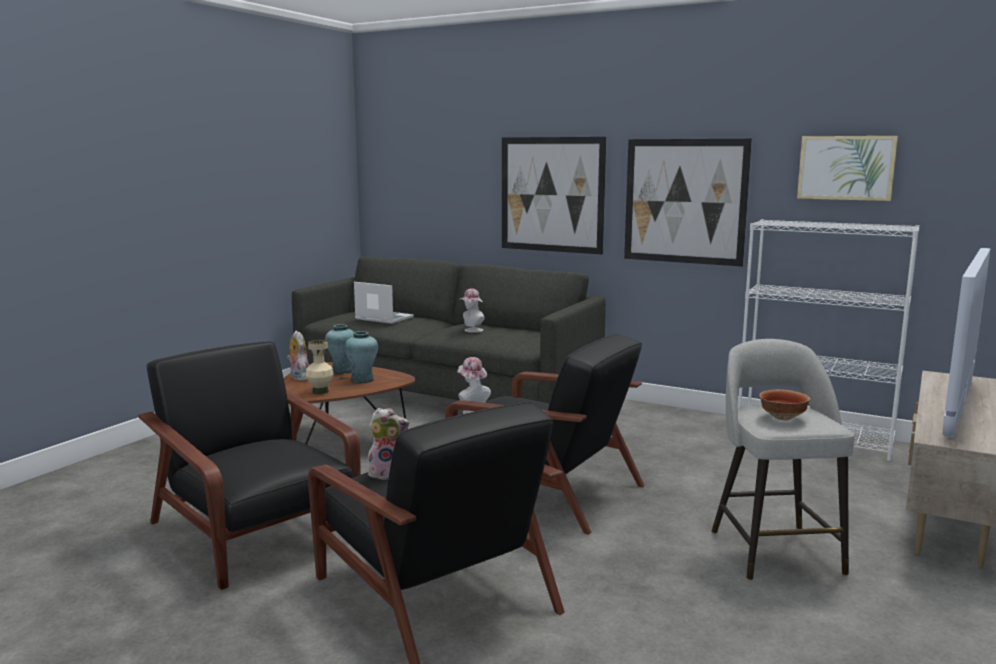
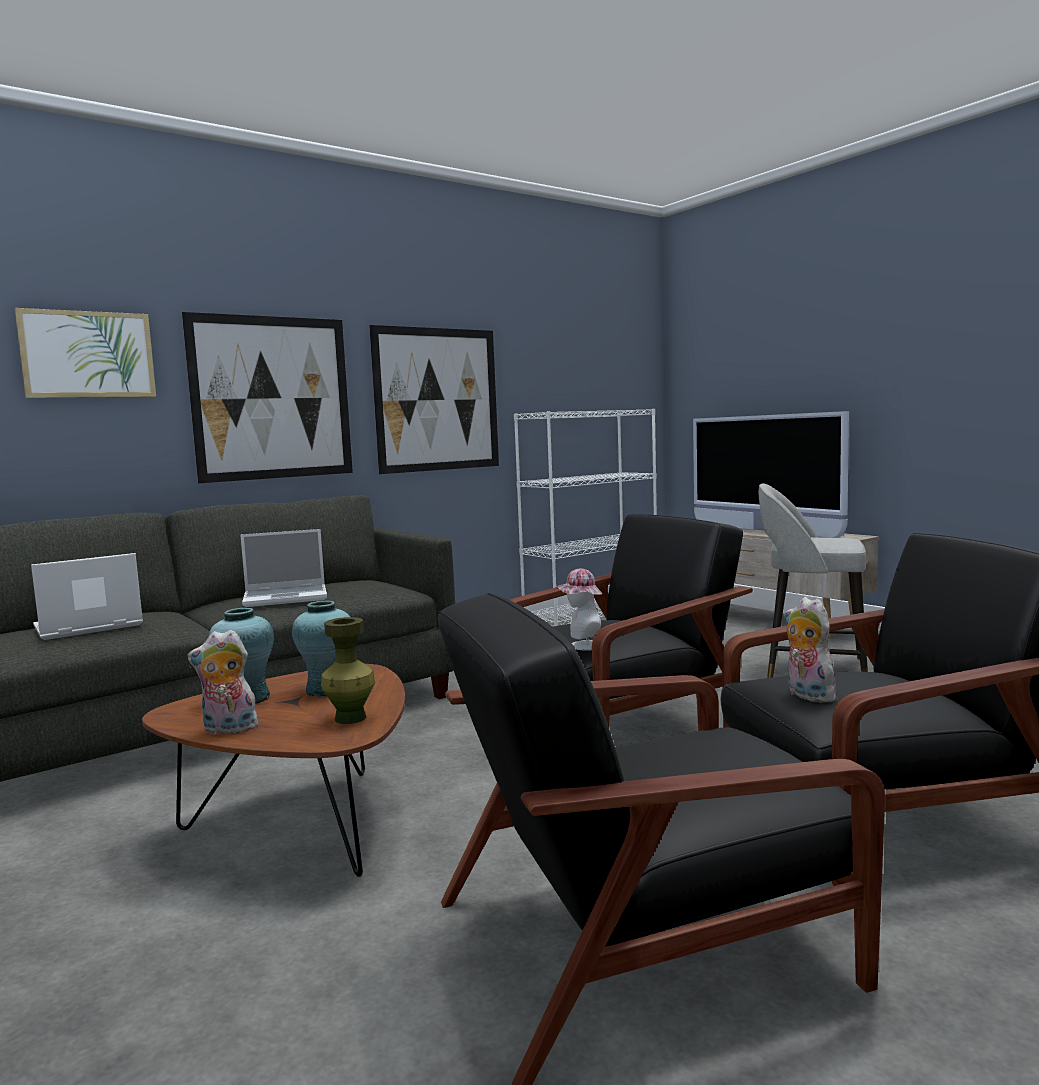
camera: 65 degrees left, 5 degrees down
beige vase [306,340,334,394] -> green vase [321,617,375,724]
plush toy [368,408,409,480] -> plush toy turned 45 degrees counterclockwise [784,597,836,703]
hat [459,288,485,333] -> laptop [240,529,327,607]
bowl [759,389,810,420] -> none
picture [797,136,898,201] -> picture moved to [15,308,156,398]

